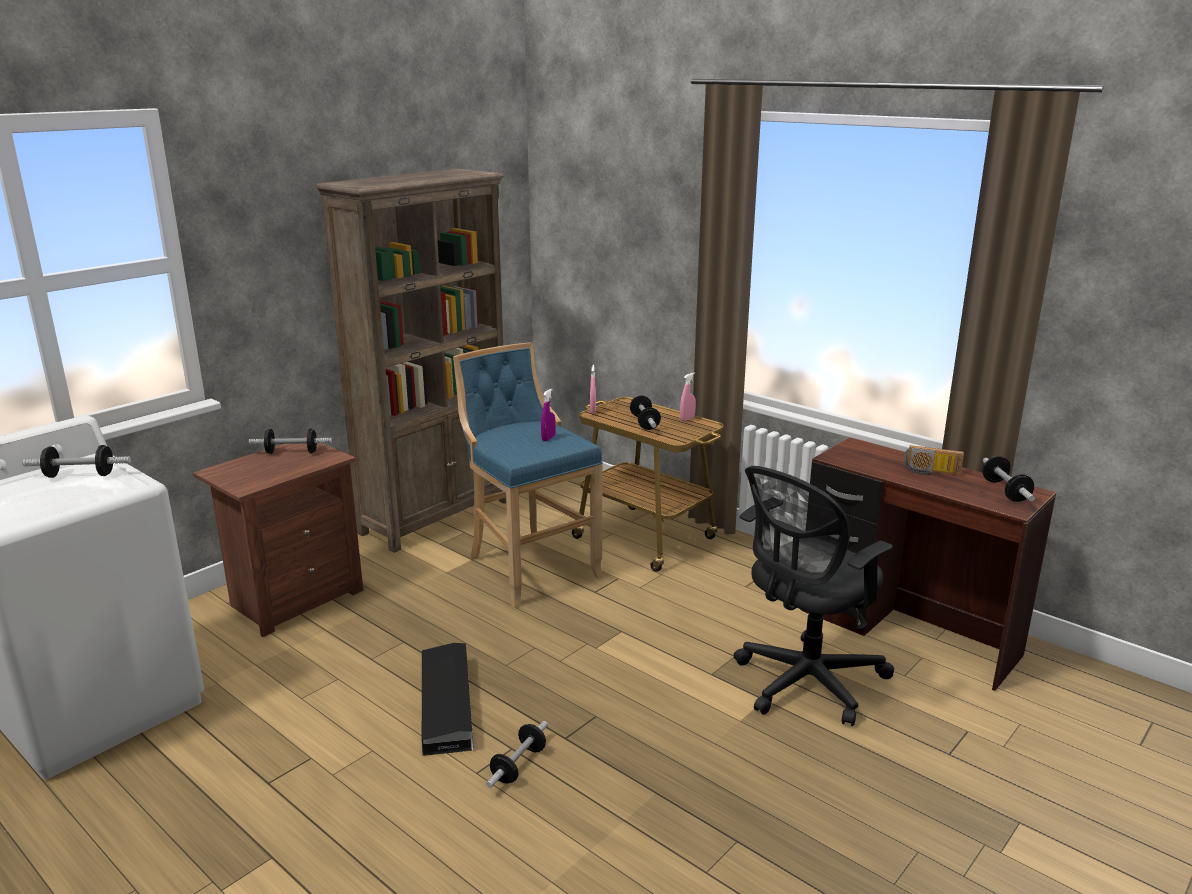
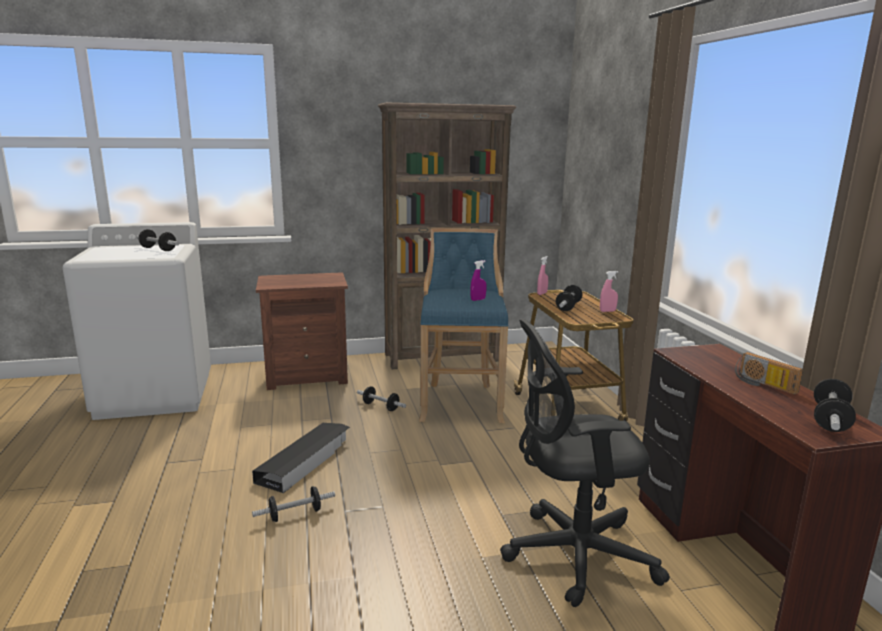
camera: 35 degrees right, 5 degrees down
dumbbell [249,428,332,454] -> dumbbell moved to [357,386,406,411]

